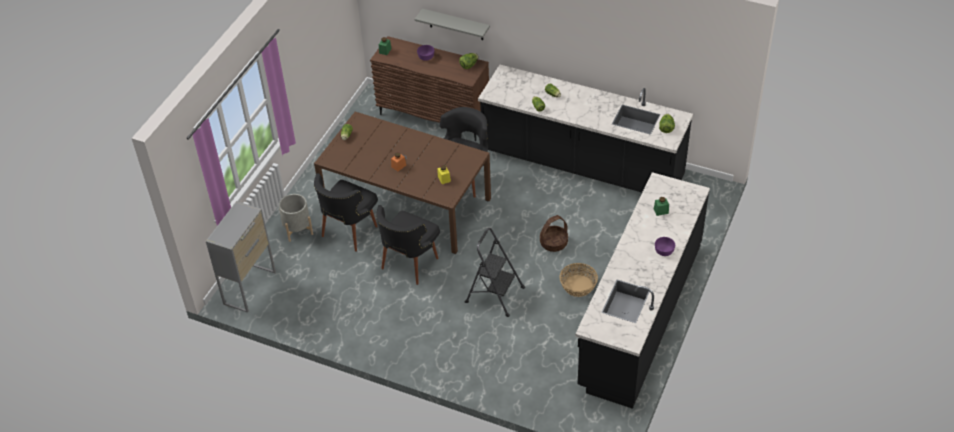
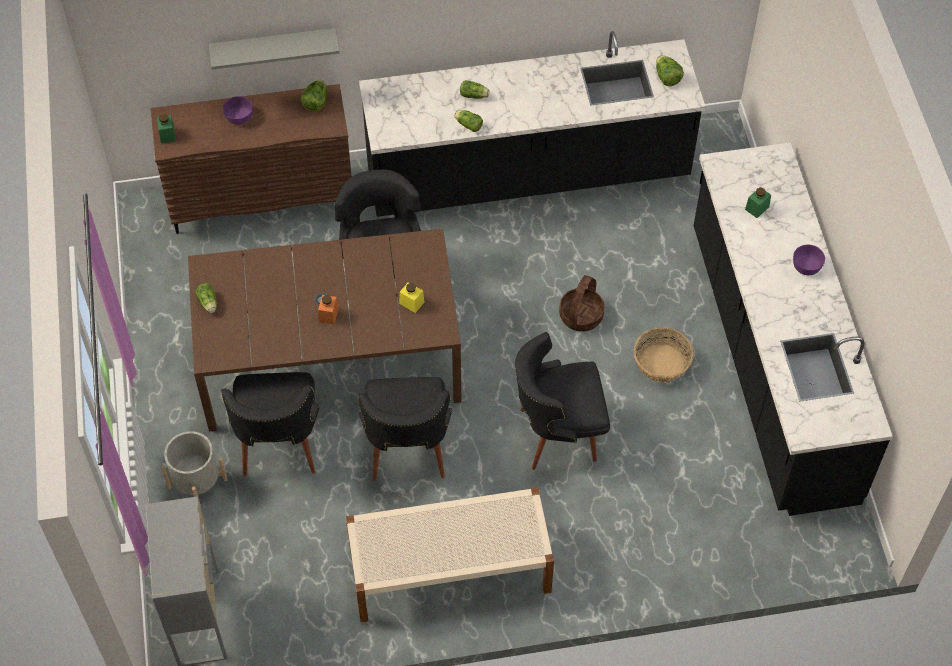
camera: 35 degrees left, 10 degrees up
black step ladder [465,228,525,317] -> black chair [515,332,610,470]
none -> beige bench [346,487,554,622]

